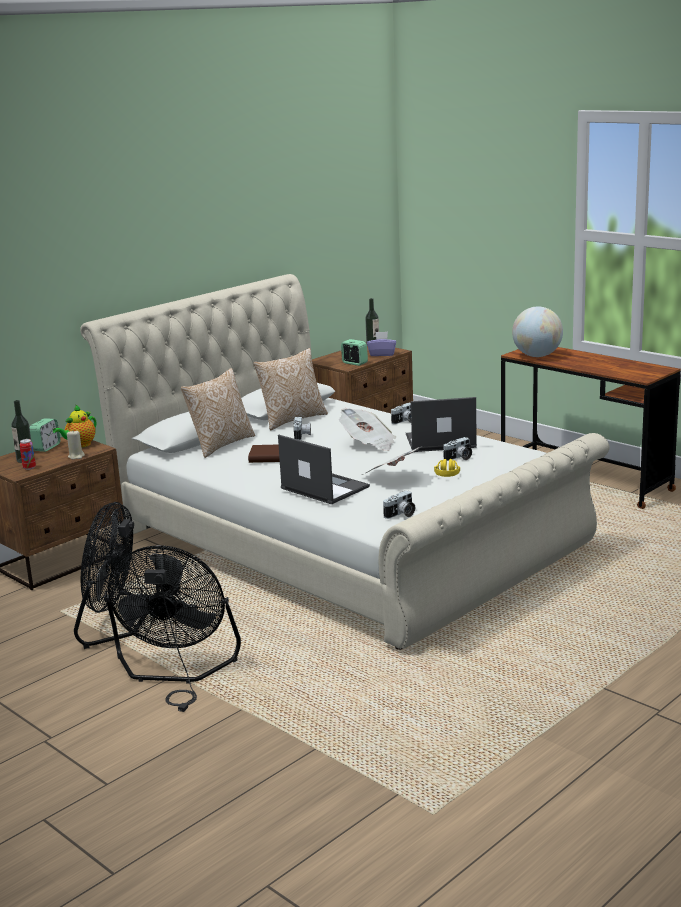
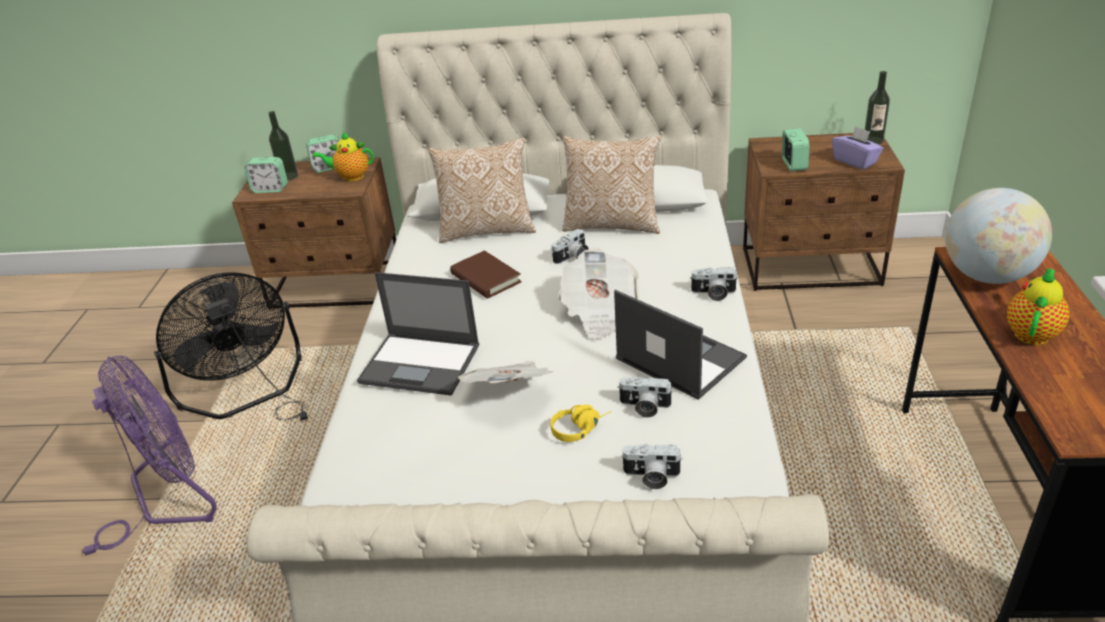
camera: 50 degrees right, 15 degrees up
can [19,439,36,470] -> alarm clock [244,157,288,193]
beige candle [67,431,85,459] -> none
black fan [103,545,241,712] -> purple fan [81,356,217,556]
laptop [278,435,370,504] -> laptop turned 105 degrees clockwise [357,272,479,396]
camera [383,491,415,519] -> camera moved to [621,444,683,489]
none -> teapot [1007,269,1069,345]

